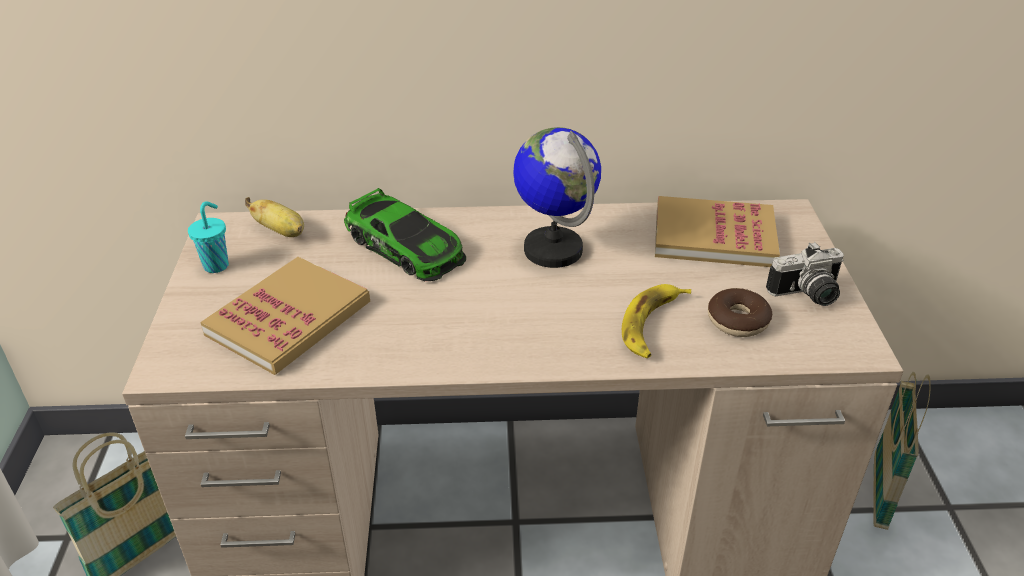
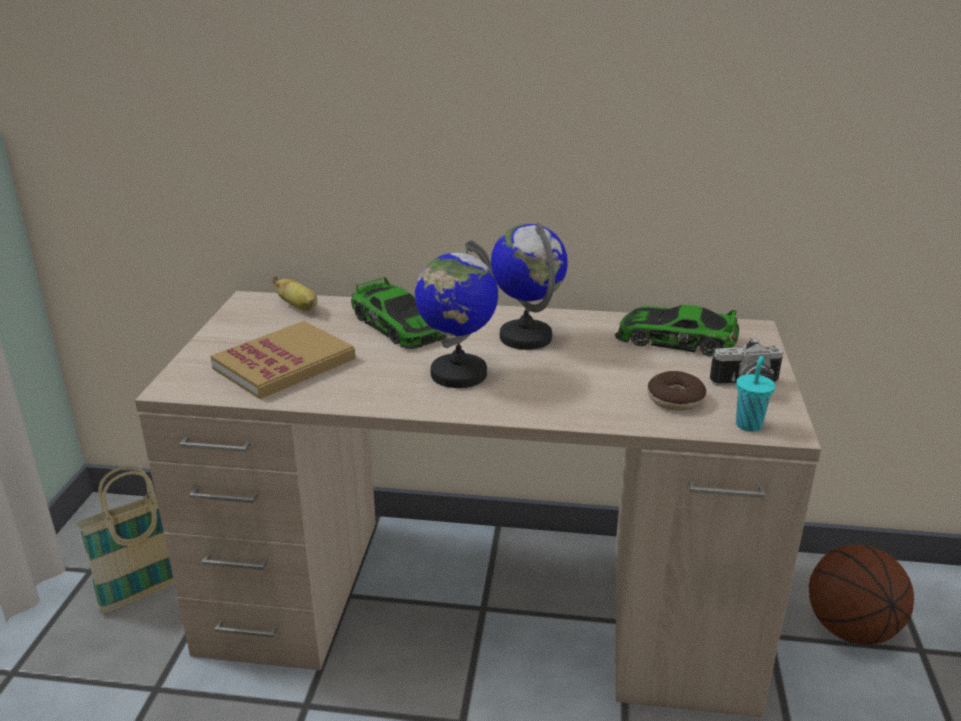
camera: 10 degrees right, 10 degrees down
turquoise cup [188,201,229,273] -> turquoise cup moved to [736,356,775,432]
banana [622,284,691,358] -> none
book [655,196,780,267] -> toy car [615,305,739,357]
basket [873,372,931,530] -> basketball [809,545,914,645]
none -> globe [415,240,498,388]

